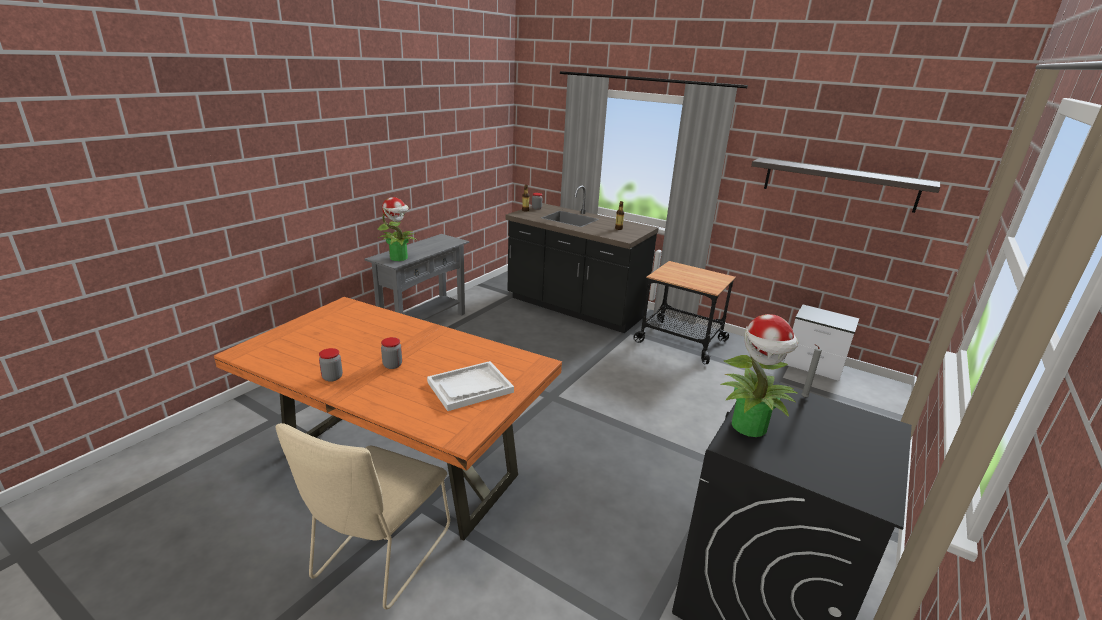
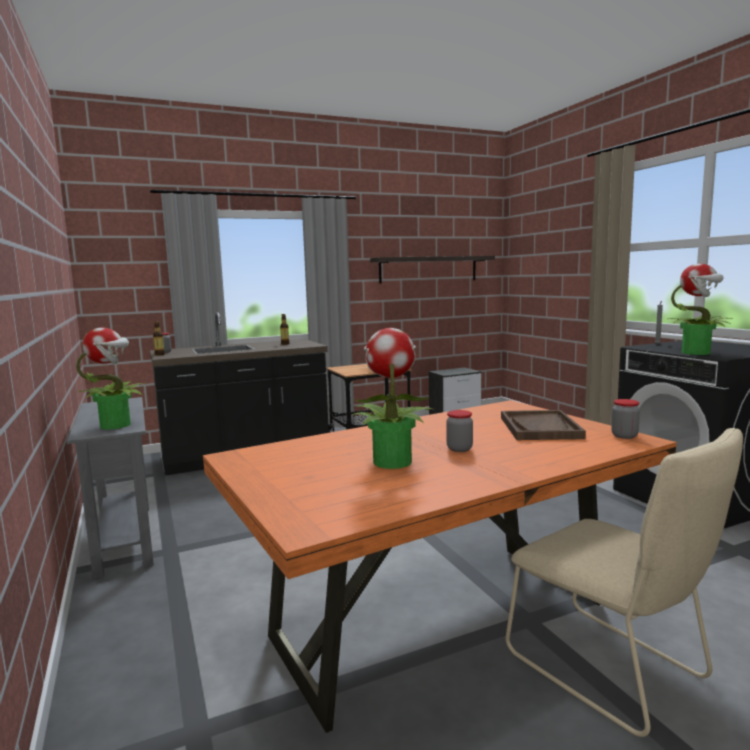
camera: 55 degrees left, 15 degrees down
jar [319,348,343,382] -> jar moved to [611,399,640,439]
white tray [427,361,514,411] -> brown tray [501,410,586,440]
none -> potted plant [350,328,434,469]

